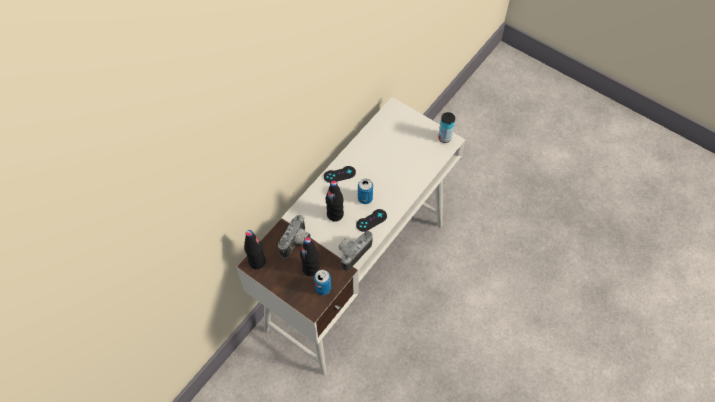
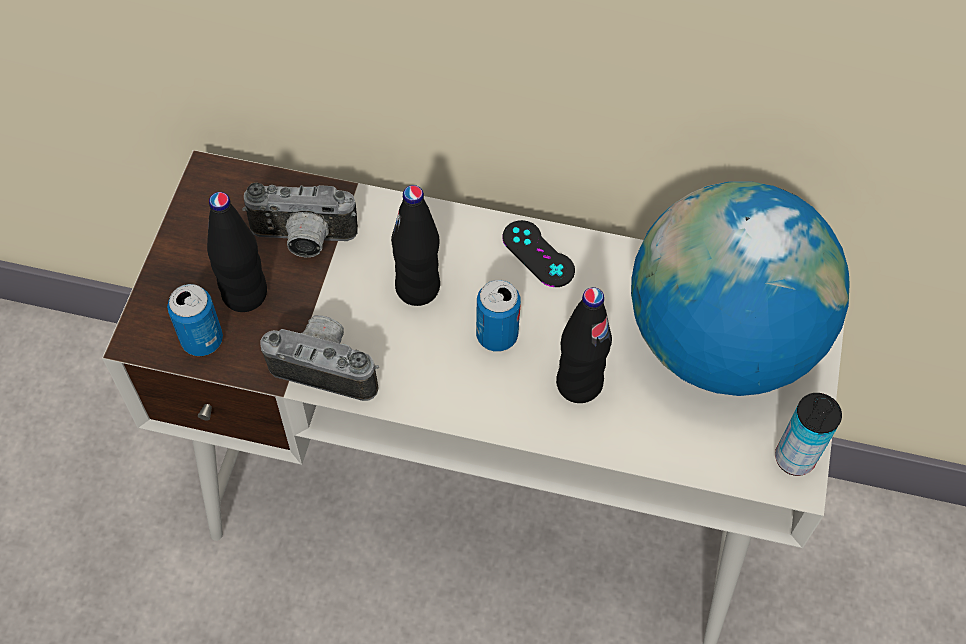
camera: 65 degrees right, 0 degrees up
black bottle [244,230,266,269] -> black bottle moved to [556,287,612,403]
black game controller [356,209,387,232] -> none
none -> globe [631,182,850,396]

